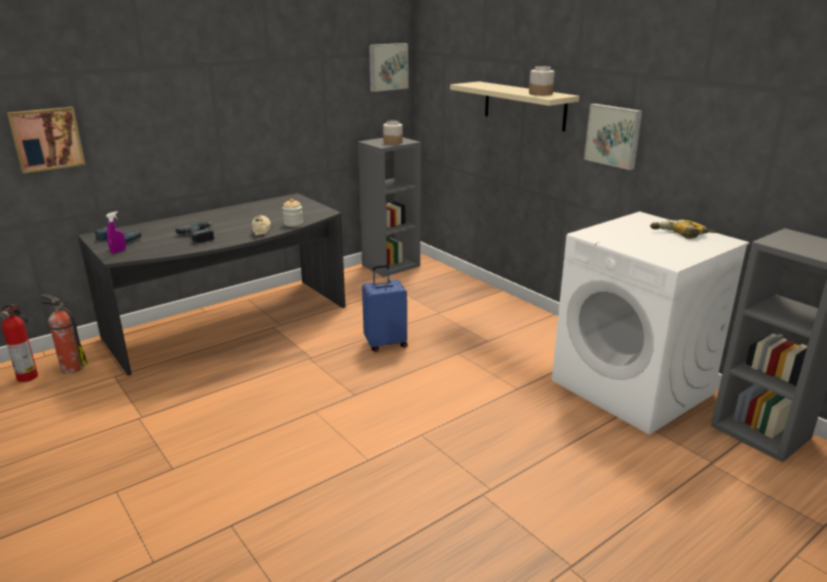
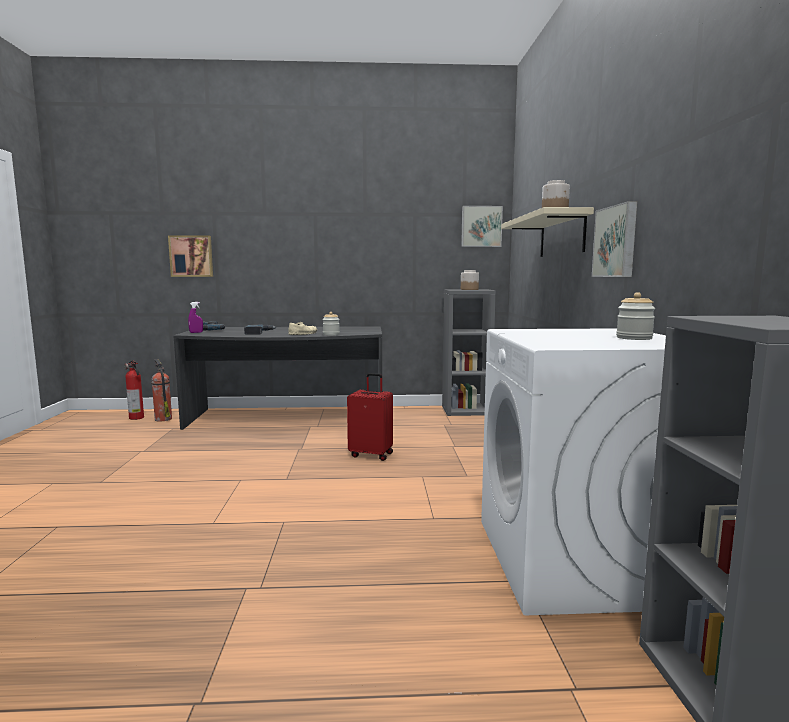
camera: 35 degrees right, 15 degrees down
blue suitcase [362,265,408,352] -> red suitcase [347,373,393,461]
power drill [650,220,717,239] -> jar [616,292,655,340]

